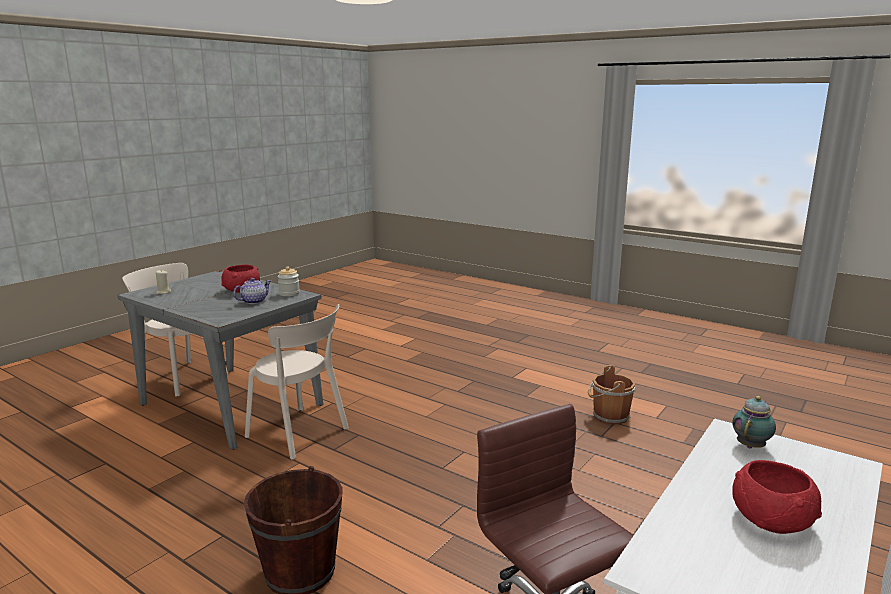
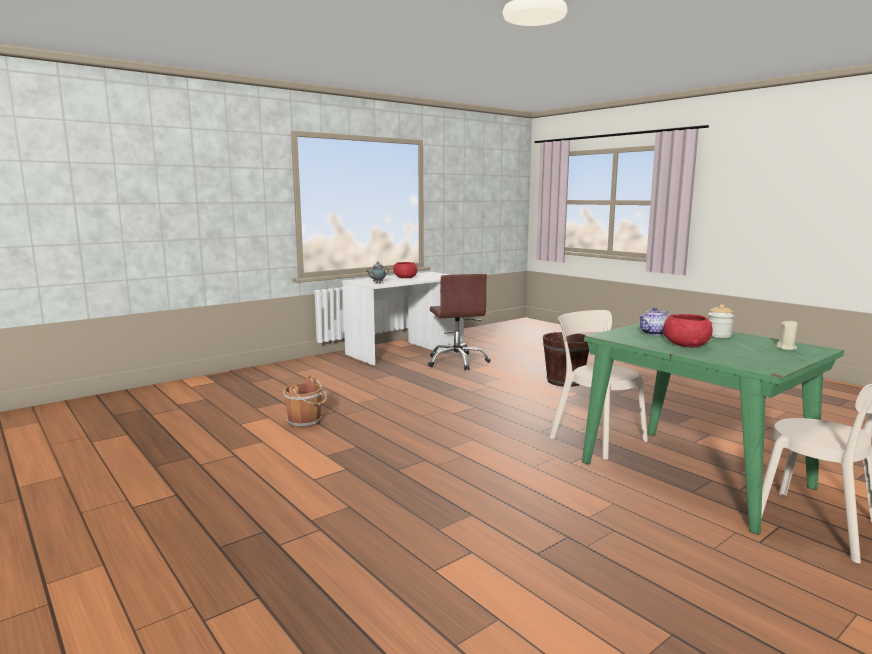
camera: 165 degrees left, 5 degrees down
grey dining table [118,270,323,450] -> green dining table [582,323,844,535]
jar [277,267,300,296] -> jar moved to [708,304,734,338]

